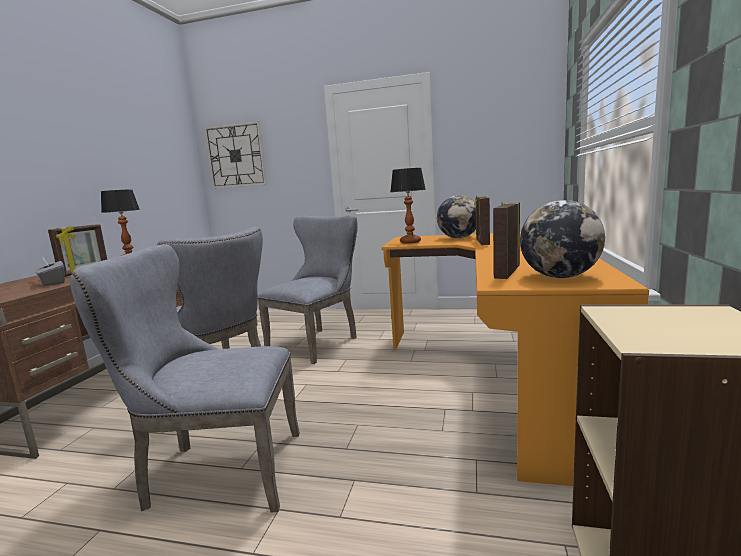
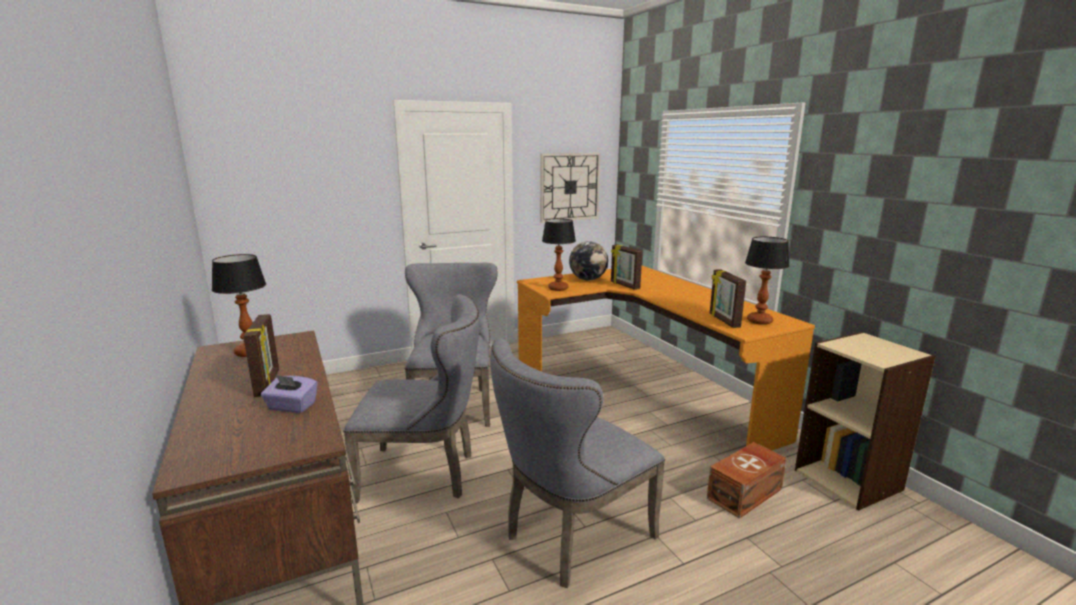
camera: 40 degrees left, 5 degrees up
grey tissue box [36,257,65,286] -> purple tissue box [261,375,318,413]
wall clock [204,121,267,189] -> wall clock moved to [540,153,601,223]
globe [520,200,605,278] -> table lamp [745,237,790,325]
none -> brown storage box [707,442,787,519]

